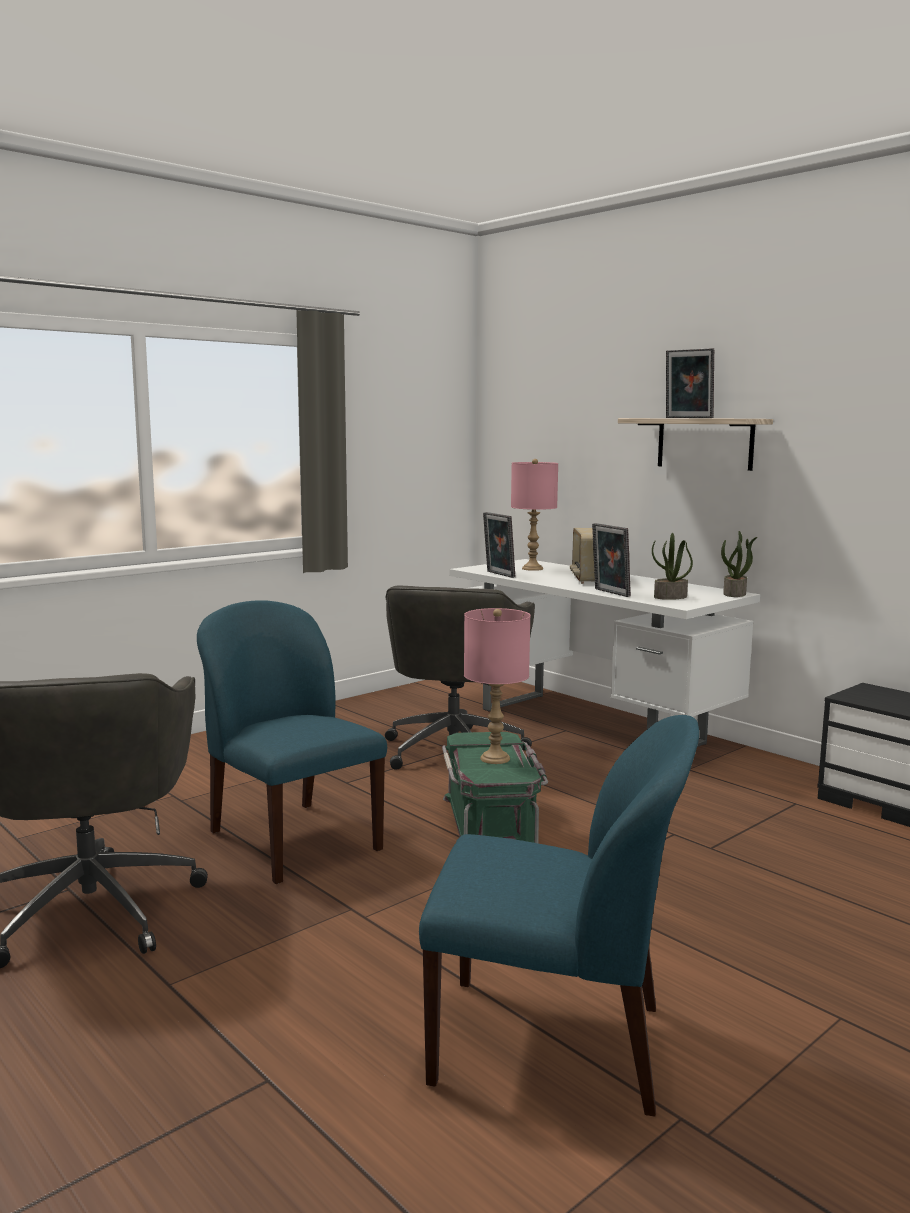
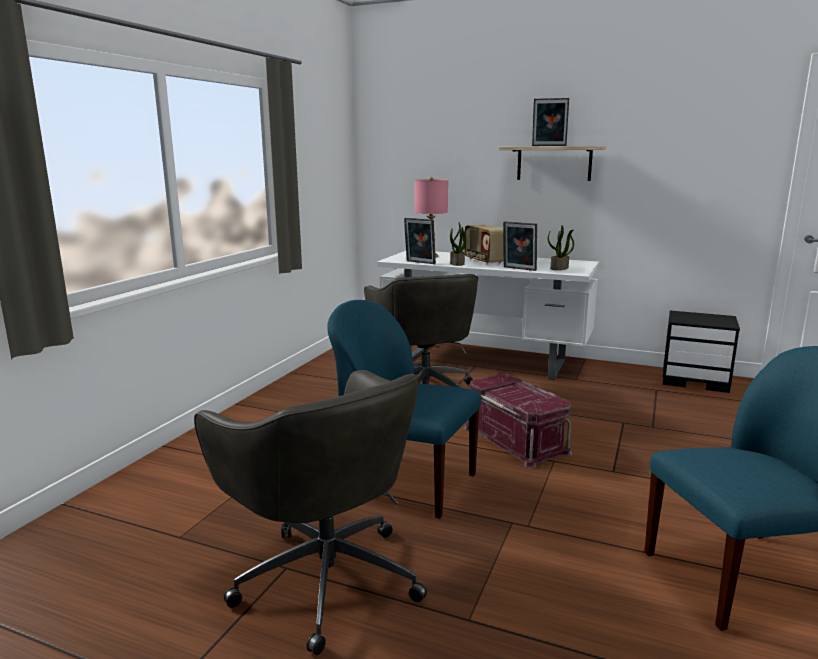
camera: 25 degrees left, 5 degrees up
green storage box [442,732,548,844] -> red storage box [464,374,572,468]
pink table lamp [464,608,531,764] -> none
potted plant [721,531,757,597] -> potted plant moved to [450,223,470,266]

